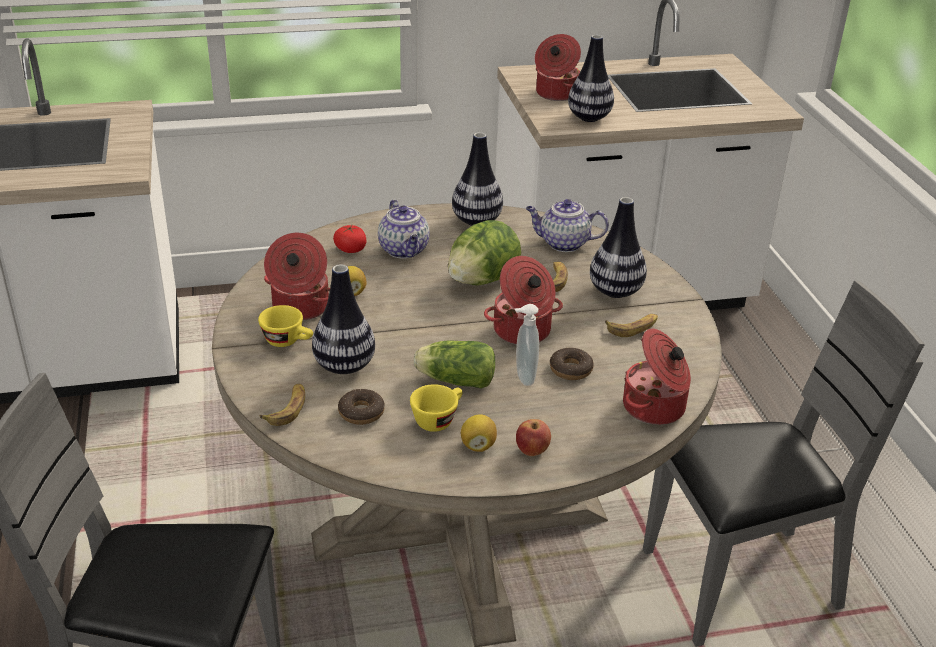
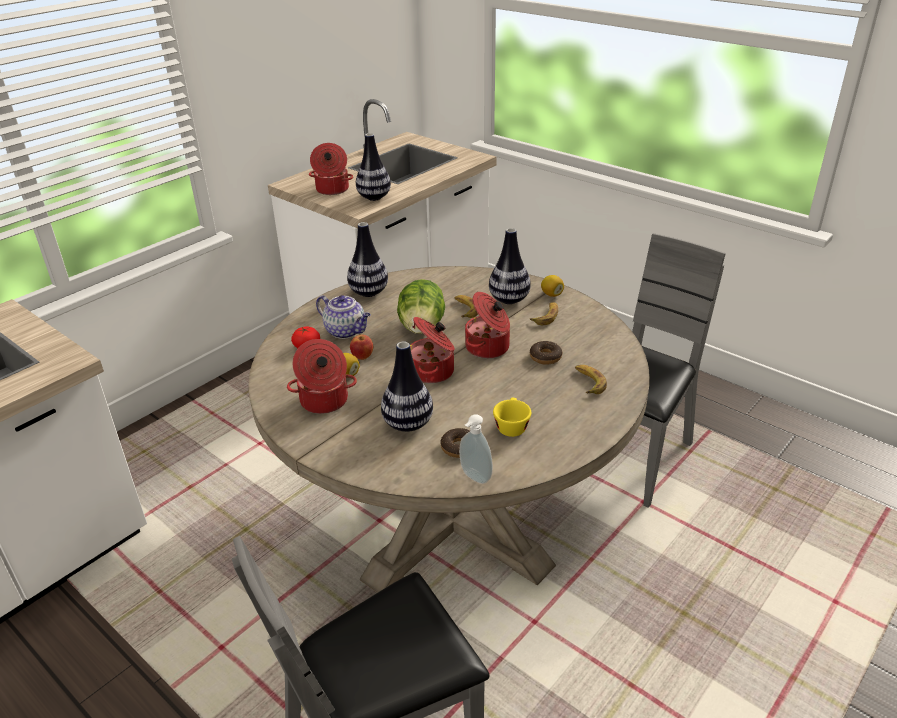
camera: 35 degrees left, 0 degrees up
yellow cup [258,305,313,347] -> none
banana [260,384,305,426] -> banana moved to [575,365,607,394]
lettuce [414,341,495,389] -> none
lemon [461,414,497,452] -> lemon moved to [541,275,564,297]
soap dispenser [515,304,539,386] -> soap dispenser moved to [459,414,493,484]
apple [516,419,551,456] -> apple moved to [350,334,373,360]
teapot [526,199,609,252] -> none
cooking pot [623,329,691,425] -> cooking pot moved to [410,317,455,384]

